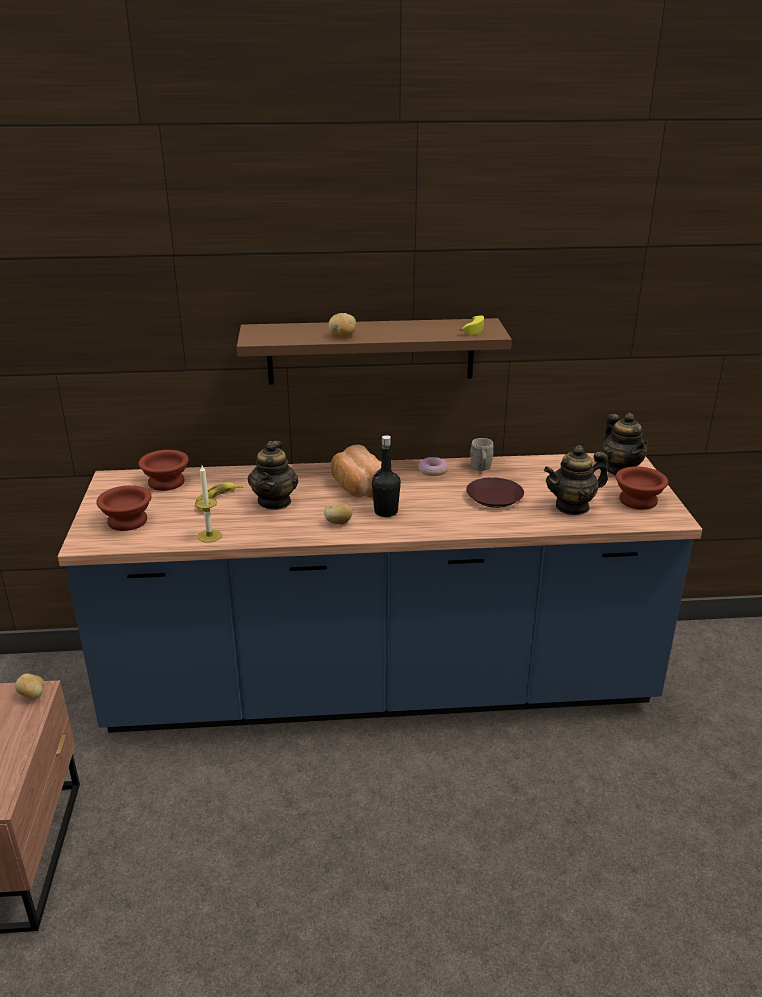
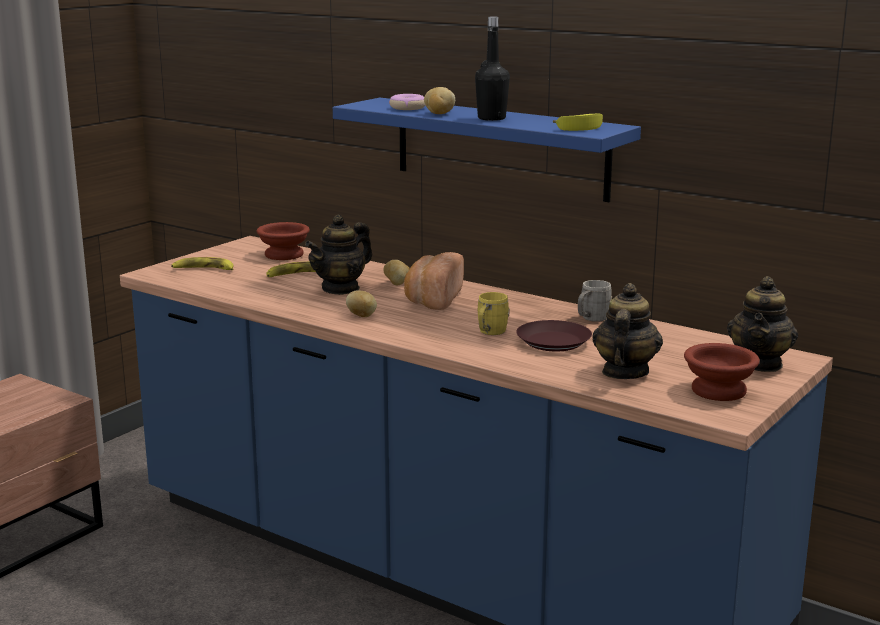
camera: 40 degrees right, 10 degrees down
potato [15,674,44,700] -> potato moved to [383,260,410,285]
brown bowl [96,485,152,531] -> banana [171,257,233,270]
candle [195,465,222,543] -> none
brown shelf [237,318,512,384] -> blue shelf [333,98,641,202]
black bottle [372,435,401,517] -> black bottle moved to [475,17,510,121]
donut [418,457,448,476] -> donut moved to [389,94,425,110]
teapot [544,445,608,515] -> teapot turned 90 degrees clockwise [593,283,663,379]
none -> yellow mug [478,292,510,335]

